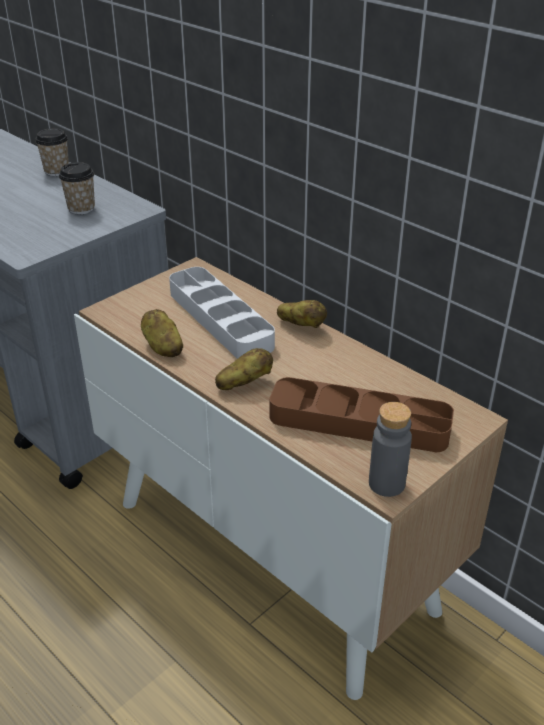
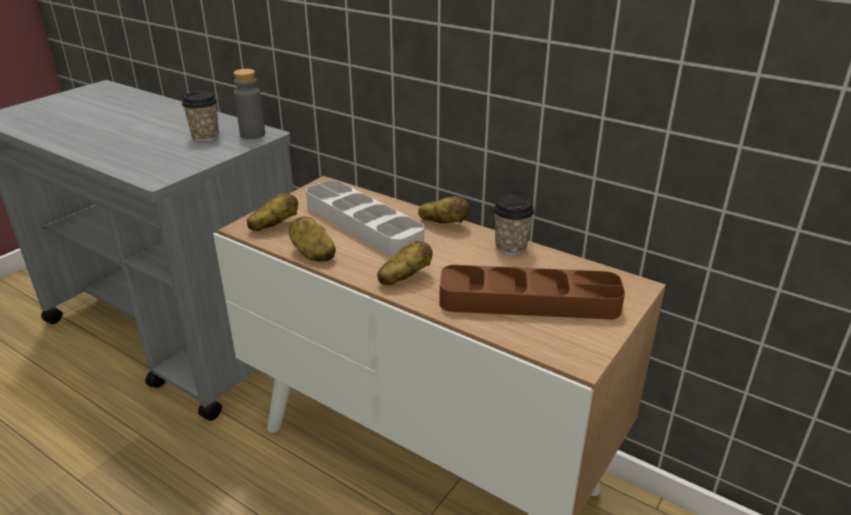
camera: 10 degrees left, 5 degrees down
cup [35,128,69,176] -> cup moved to [493,195,535,255]
grey bottle [369,402,412,497] -> grey bottle moved to [233,69,265,139]
none -> potato [247,193,298,231]

